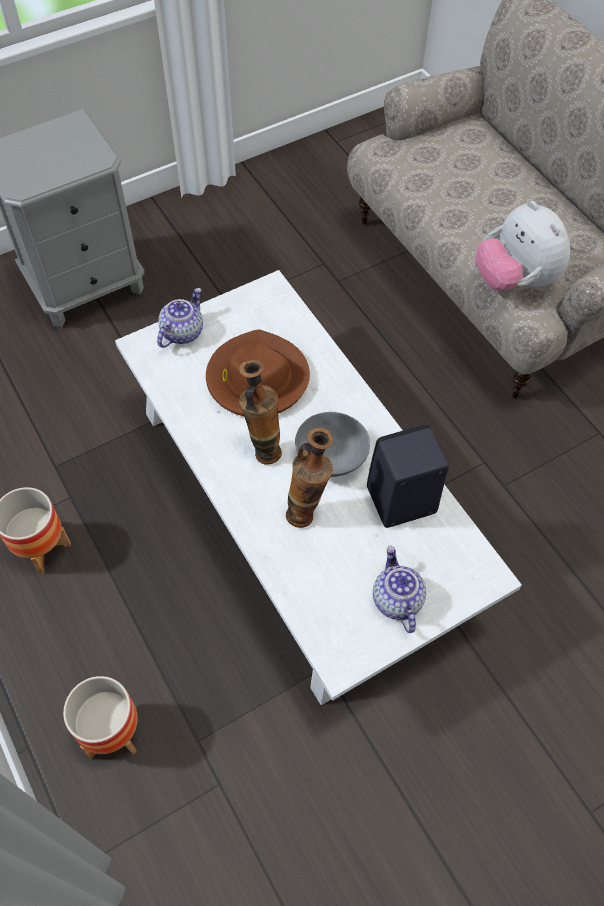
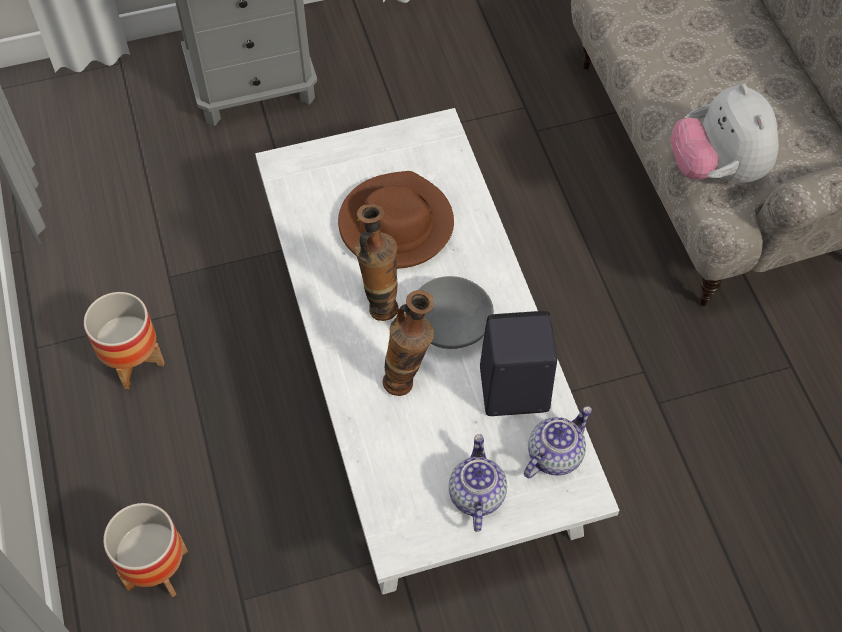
camera: 15 degrees right, 0 degrees up
teapot [157,288,203,348] -> teapot moved to [524,406,592,478]

